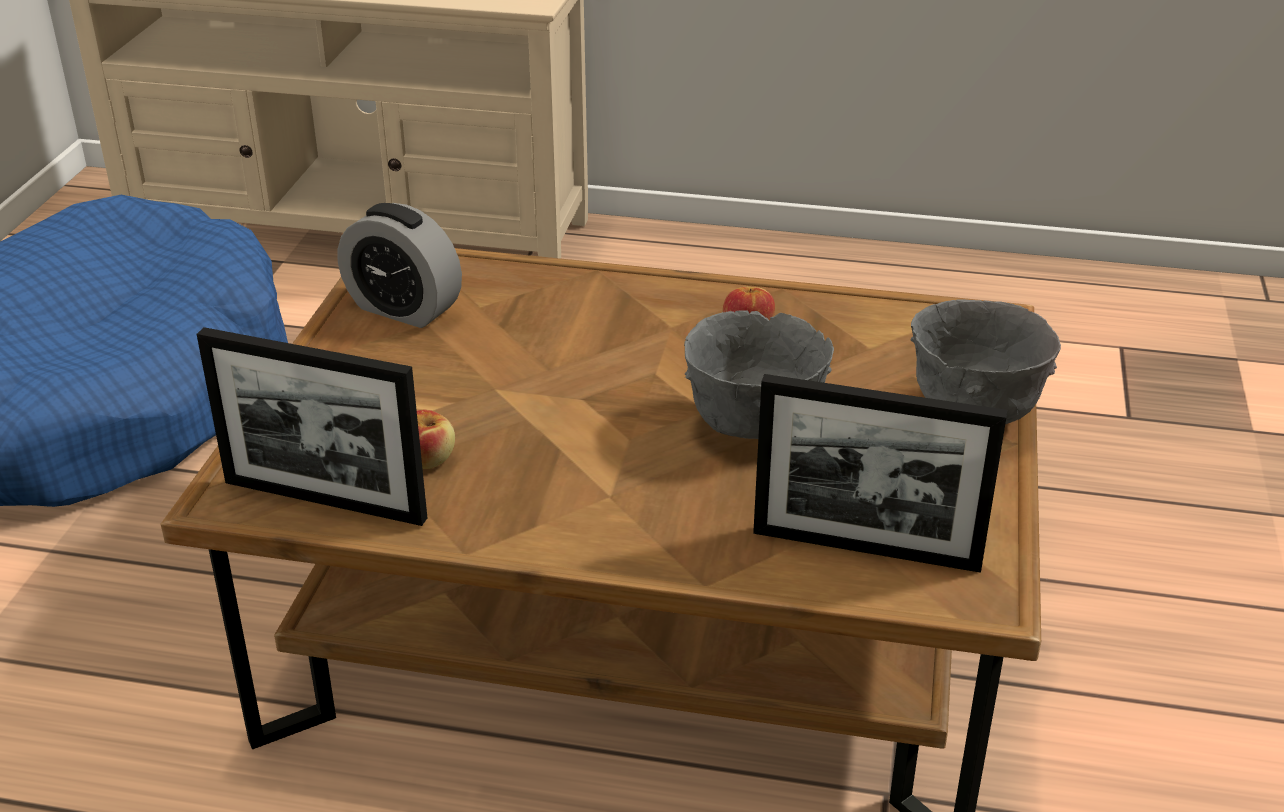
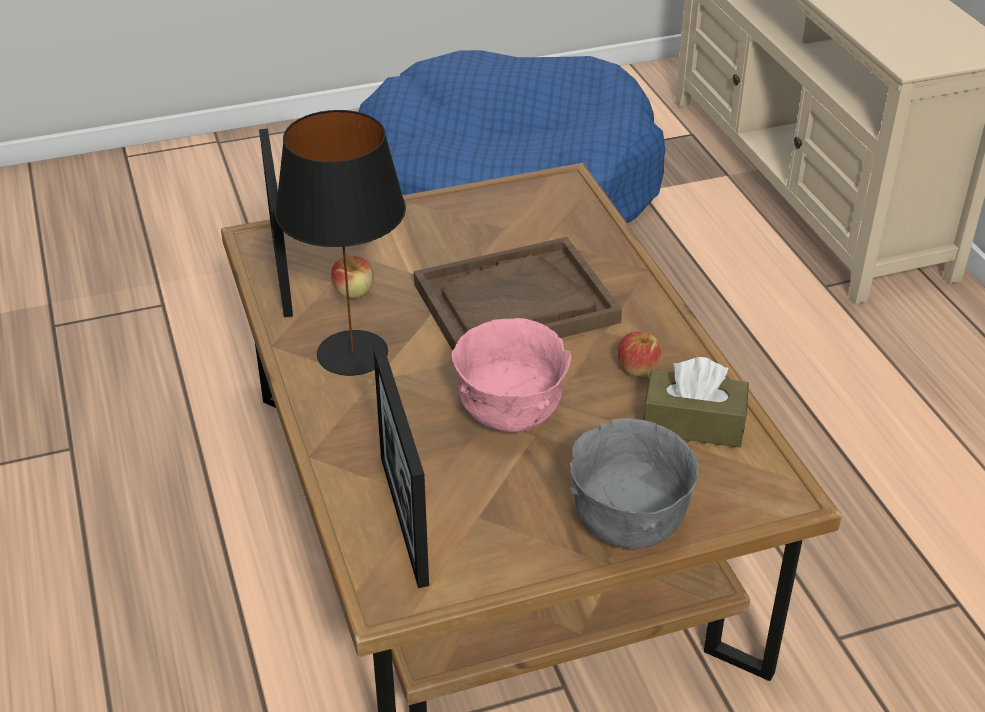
camera: 60 degrees right, 5 degrees up
alarm clock [338,203,462,328] -> none
grey bowl [684,311,834,439] -> pink bowl [452,318,571,432]
none -> black table lamp [275,110,406,376]
none -> brown tray [414,237,622,350]
none -> brown tissue box [643,357,749,447]

